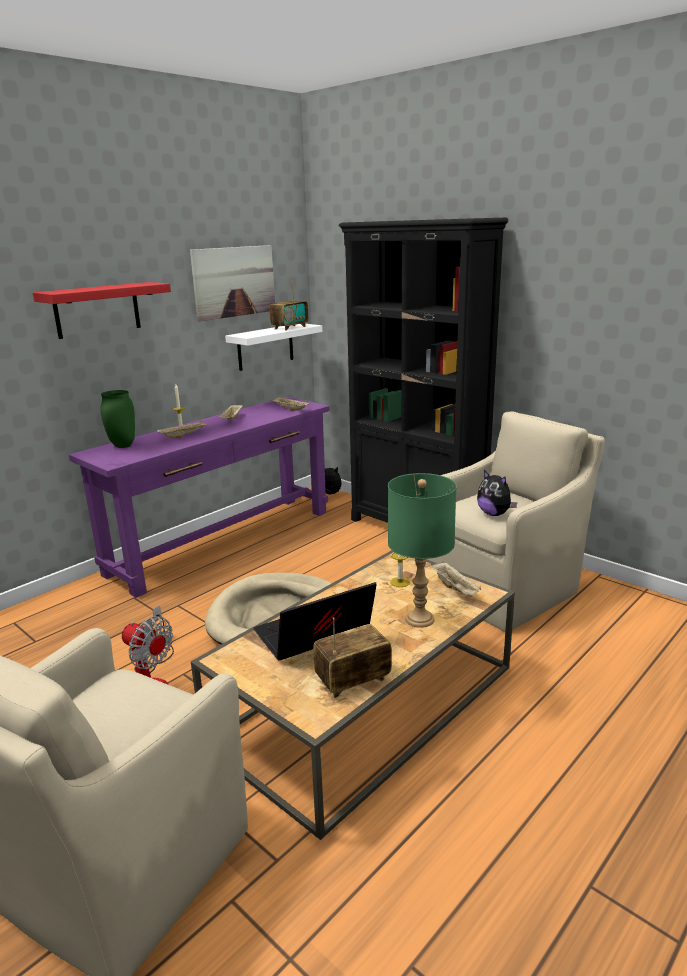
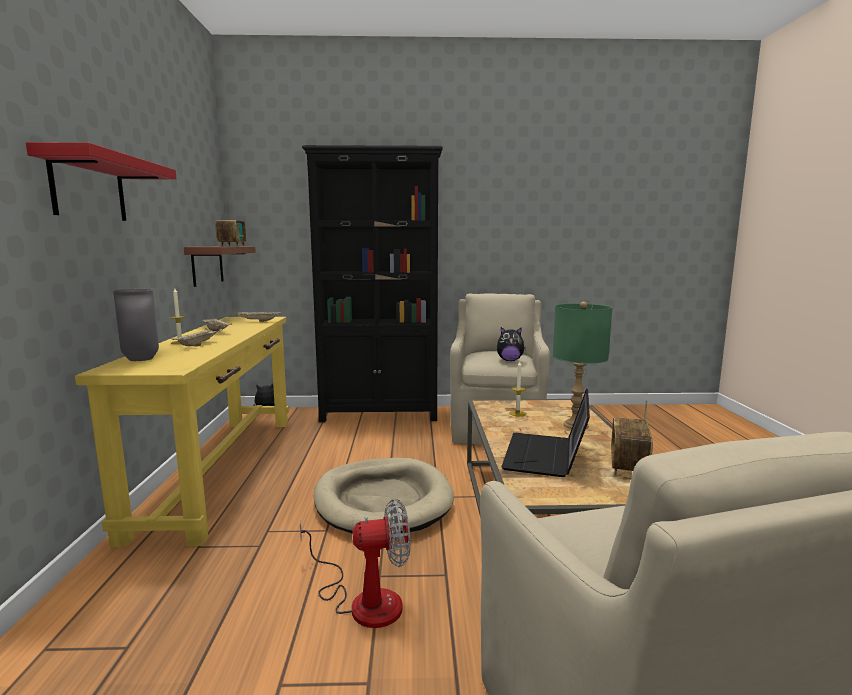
camera: 45 degrees left, 10 degrees down
purple console table [69,397,329,598] -> yellow console table [75,317,289,547]
green vase [100,390,135,448] -> grey vase [113,289,159,361]
picture [190,245,275,321] -> none
white shelf [225,324,322,371] -> brown shelf [184,246,256,287]
beige tray [431,561,481,595] -> none

